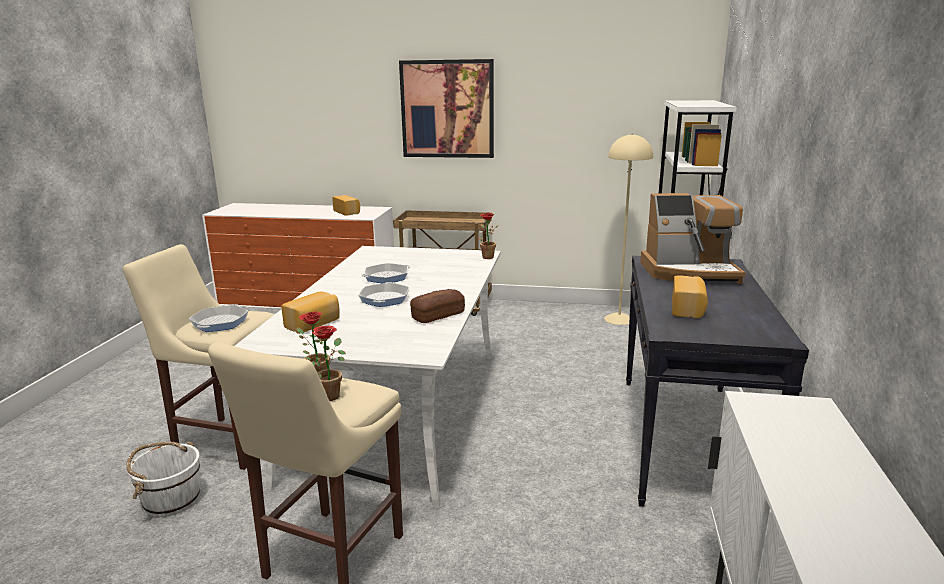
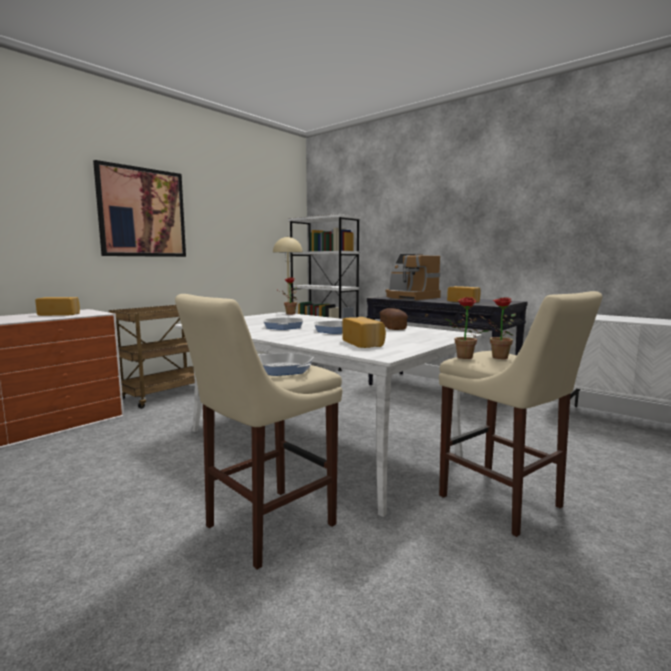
camera: 60 degrees left, 10 degrees down
white bucket [126,442,200,517] -> none
coffee machine [640,193,745,284] -> coffee machine turned 105 degrees clockwise [385,254,441,300]

